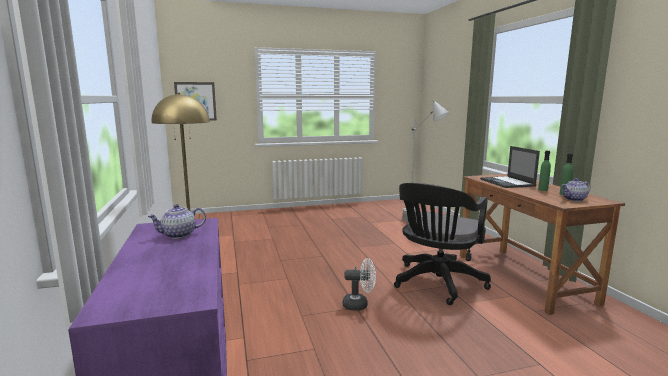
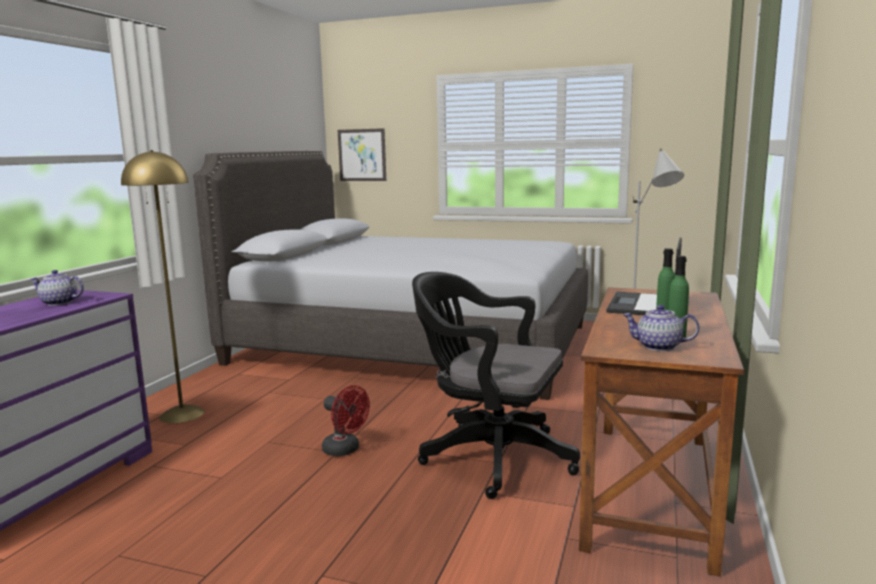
camera: 35 degrees right, 0 degrees up
white fan [343,258,376,311] -> red fan [322,385,370,456]
black office chair [394,183,491,305] -> black office chair turned 45 degrees clockwise [412,272,580,499]
none -> grey bed [193,151,588,400]

